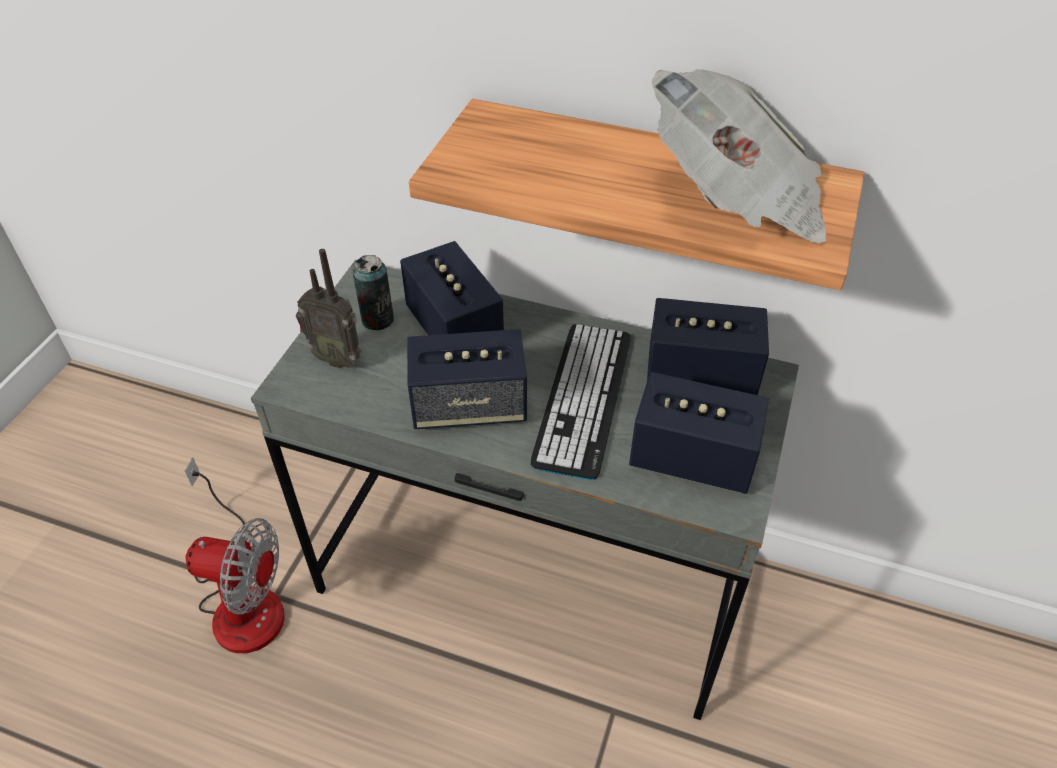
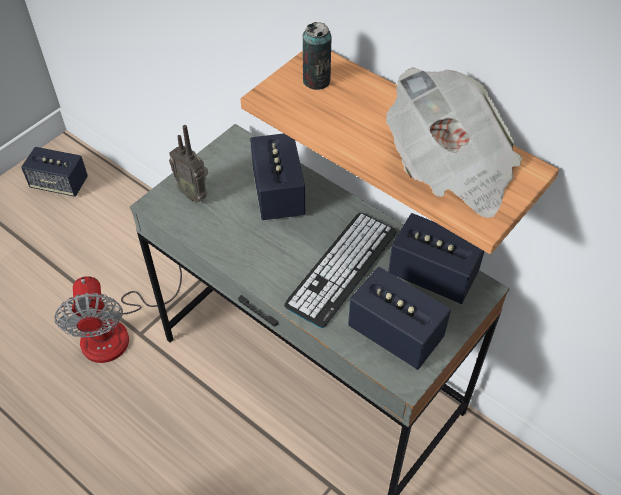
camera: 20 degrees right, 5 degrees up
fan [185,457,284,653] -> fan turned 45 degrees clockwise [54,266,182,363]
can [353,255,394,330] -> can moved to [303,22,331,90]
speaker [407,329,527,429] -> speaker moved to [21,147,88,197]

